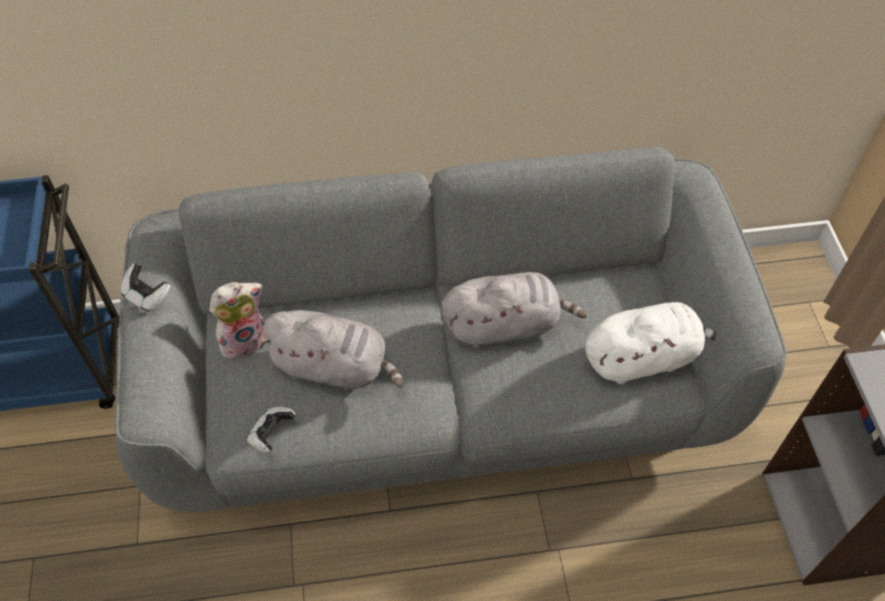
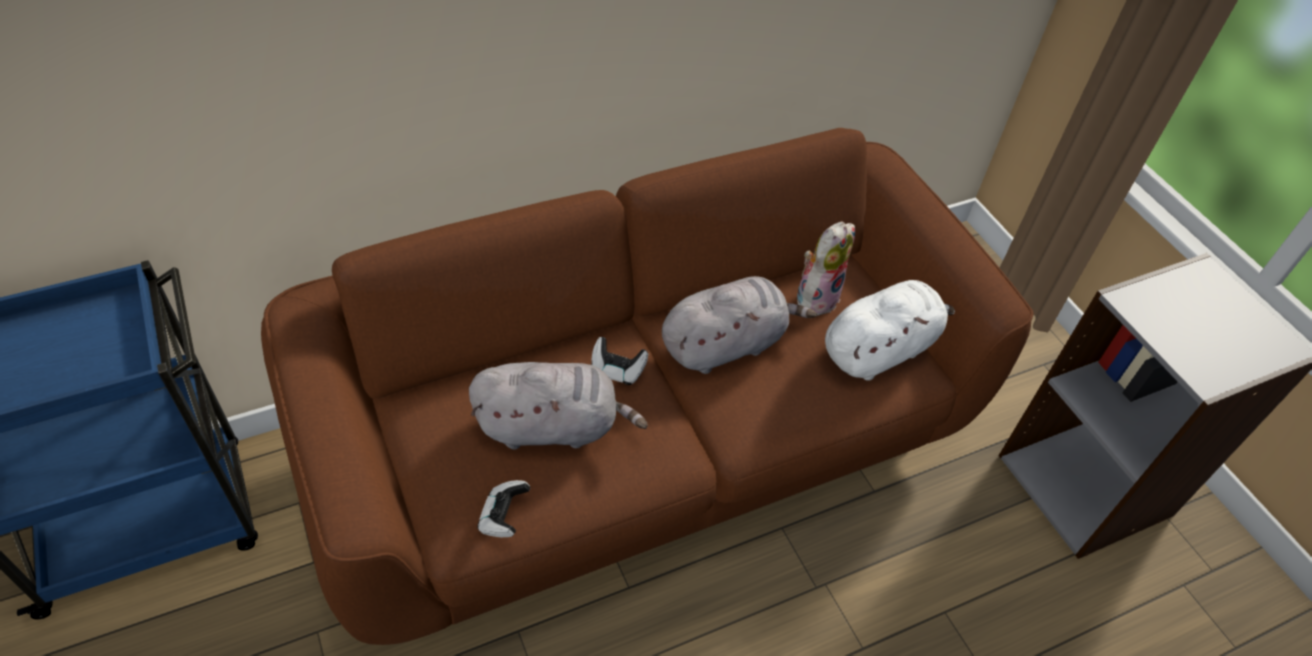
camera: 20 degrees left, 5 degrees down
grey sofa [115,147,787,512] -> brown sofa [261,128,1033,645]
game controller [121,263,170,312] -> game controller moved to [592,337,648,385]
plush toy [209,282,266,359] -> plush toy moved to [797,222,855,320]

